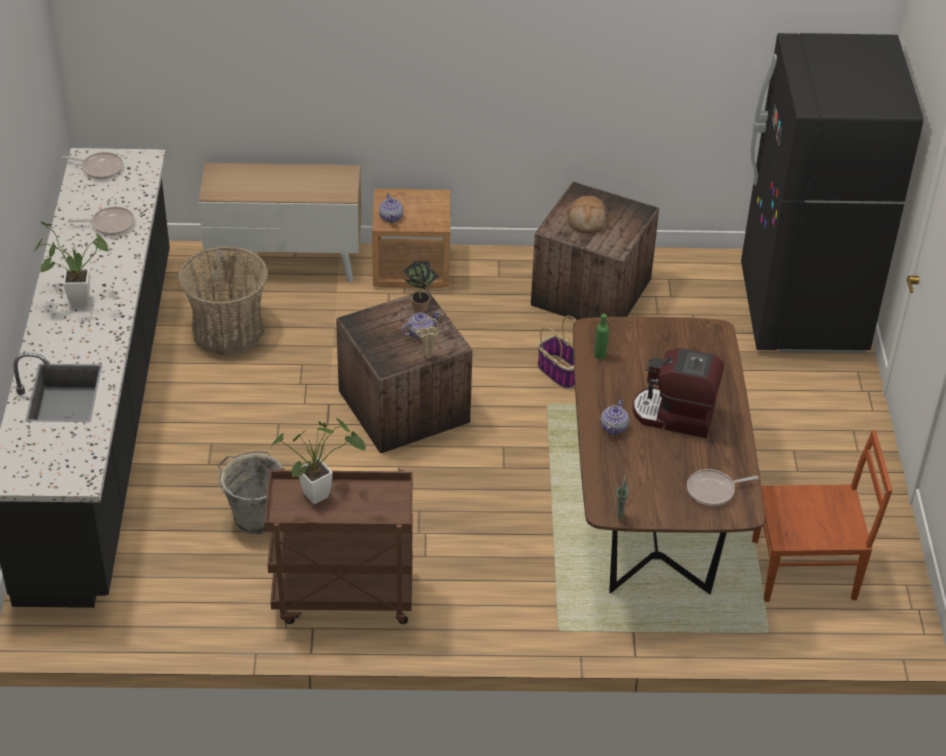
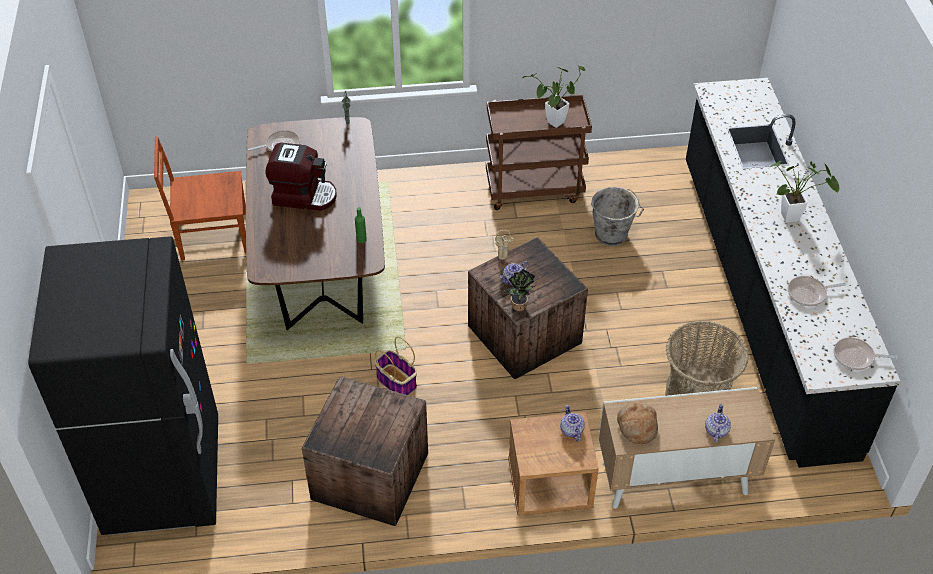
camera: 175 degrees right, 5 degrees up
bread [568,196,607,233] -> bread moved to [617,403,658,444]
teapot [600,400,629,435] -> teapot moved to [705,404,731,442]

